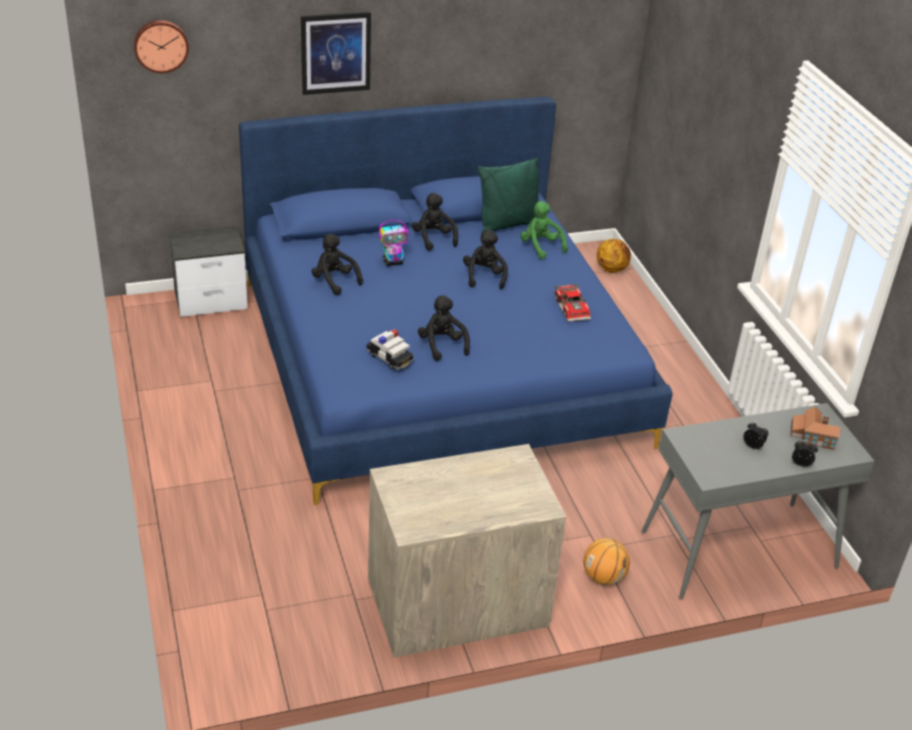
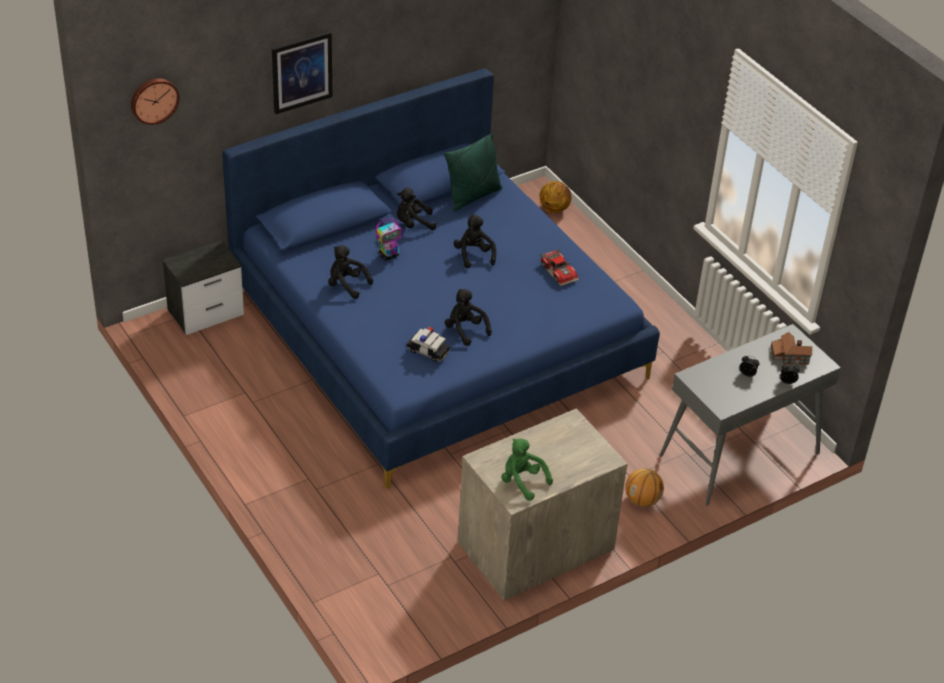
camera: 15 degrees left, 5 degrees up
black plush toy [412,193,458,251] -> black plush toy turned 60 degrees counterclockwise [397,188,436,230]
green plush toy [520,201,568,259] -> green plush toy moved to [501,438,553,501]

